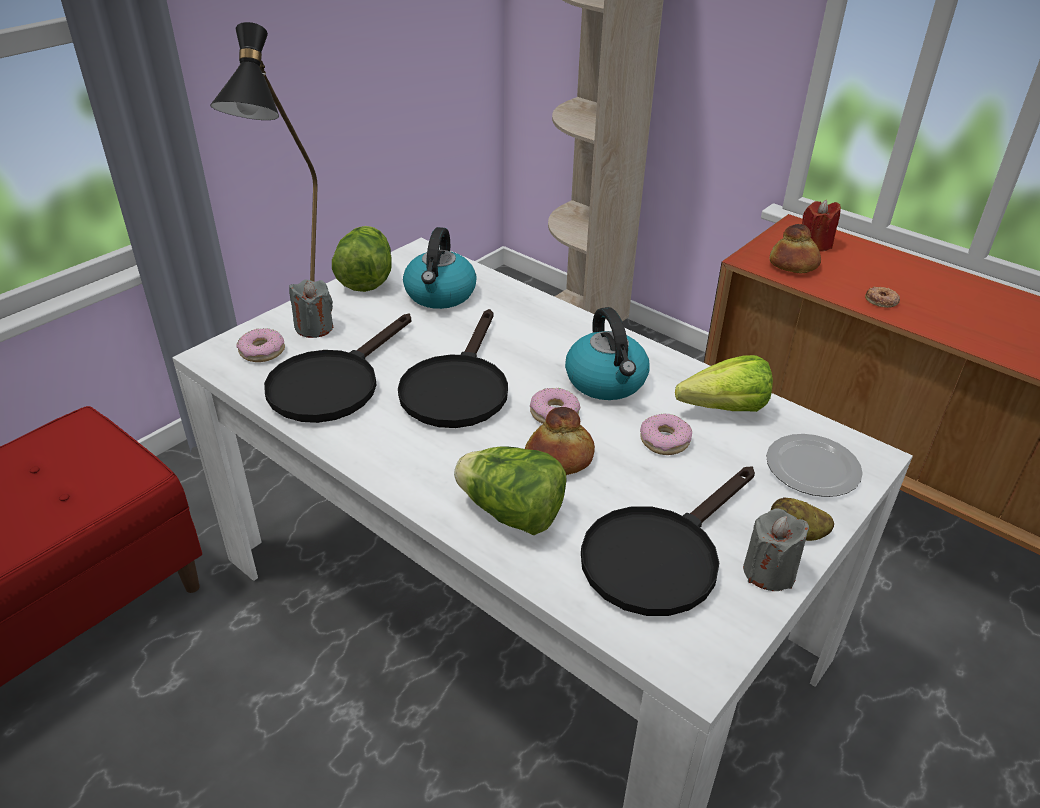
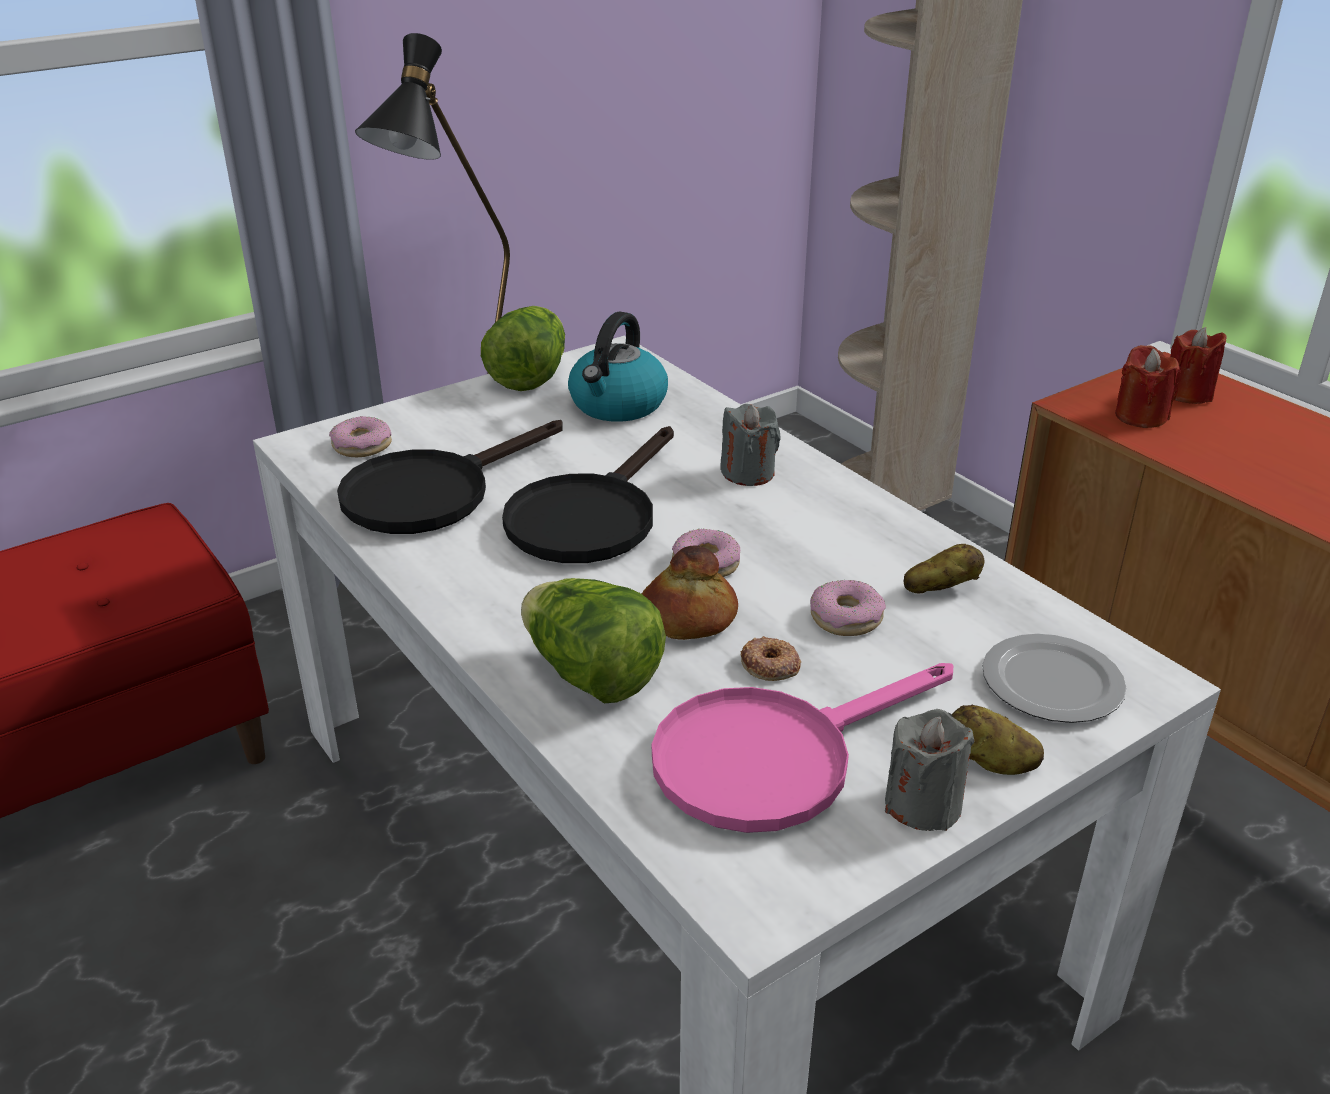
camera: 15 degrees right, 5 degrees down
grey candle [289,280,333,338] -> grey candle moved to [720,404,781,486]
kettle [565,307,649,400] -> none
black frying pan [581,466,755,616] -> pink frying pan [652,663,953,833]
lettuce [675,355,773,412] -> potato [903,544,985,594]
bread [770,224,821,274] -> red candle [1115,345,1180,428]
donut [865,286,900,308] -> donut moved to [741,636,801,681]

